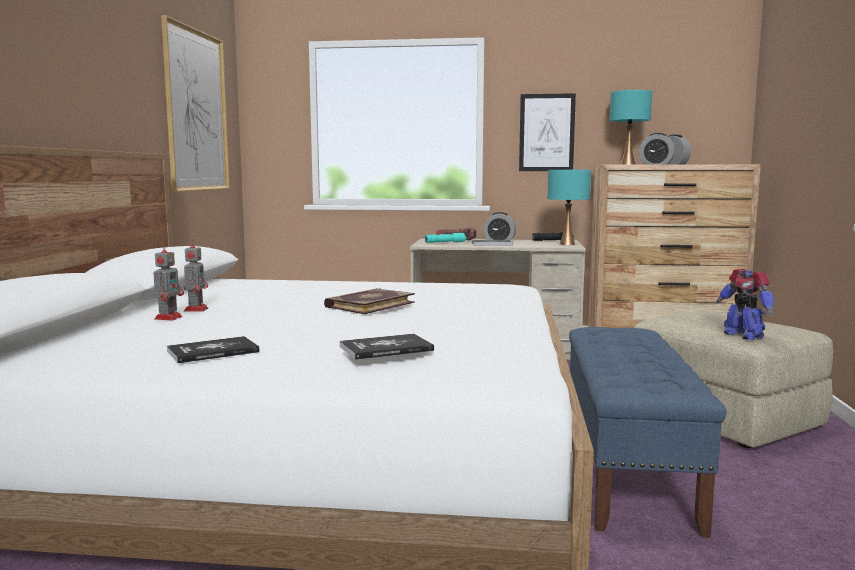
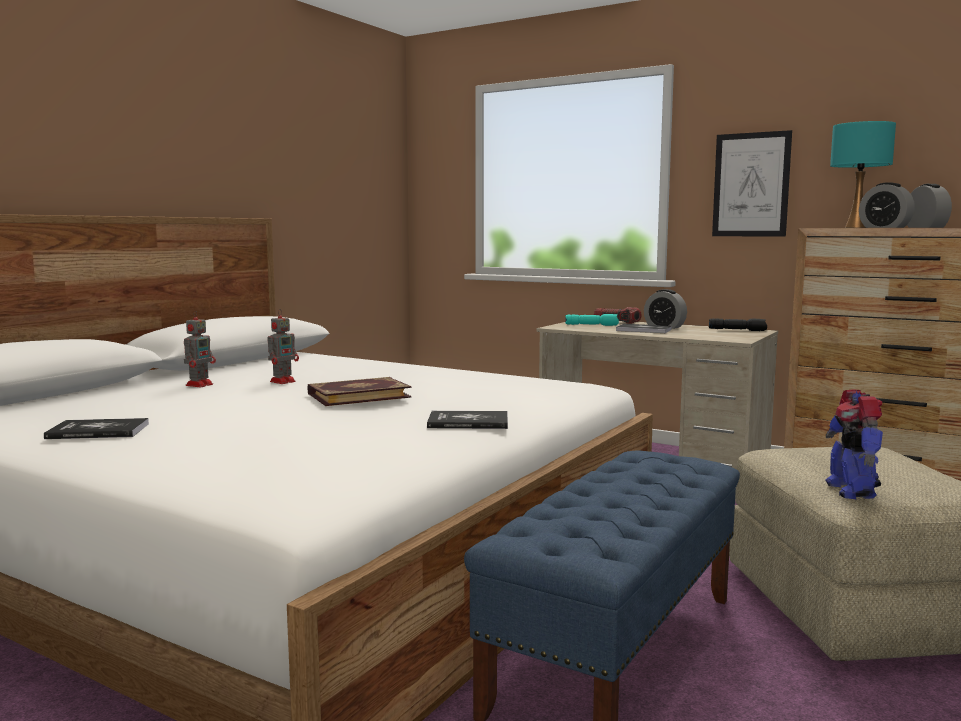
camera: 25 degrees right, 0 degrees up
toy robot [153,243,184,320] -> toy robot moved to [267,309,299,384]
picture [161,15,230,192] -> none
book [340,334,434,360] -> book moved to [427,411,508,429]
turquoise table lamp [548,170,591,245] -> none

